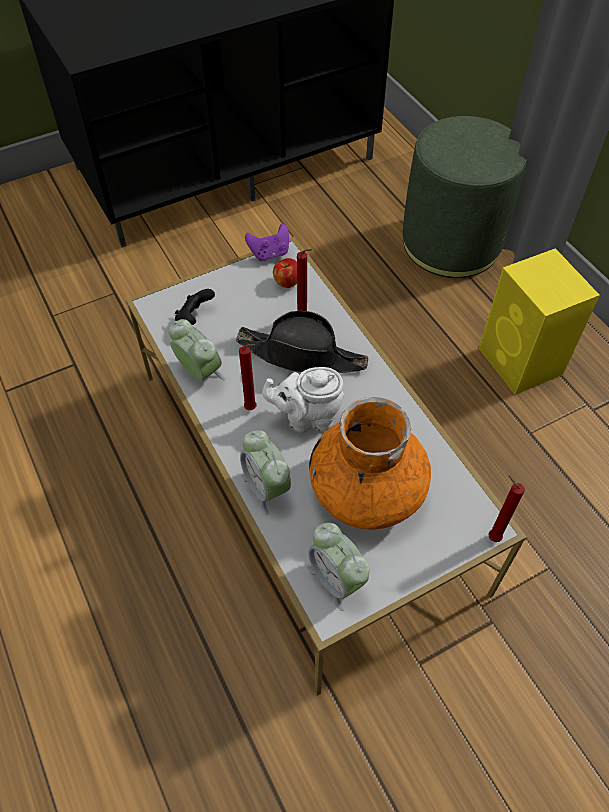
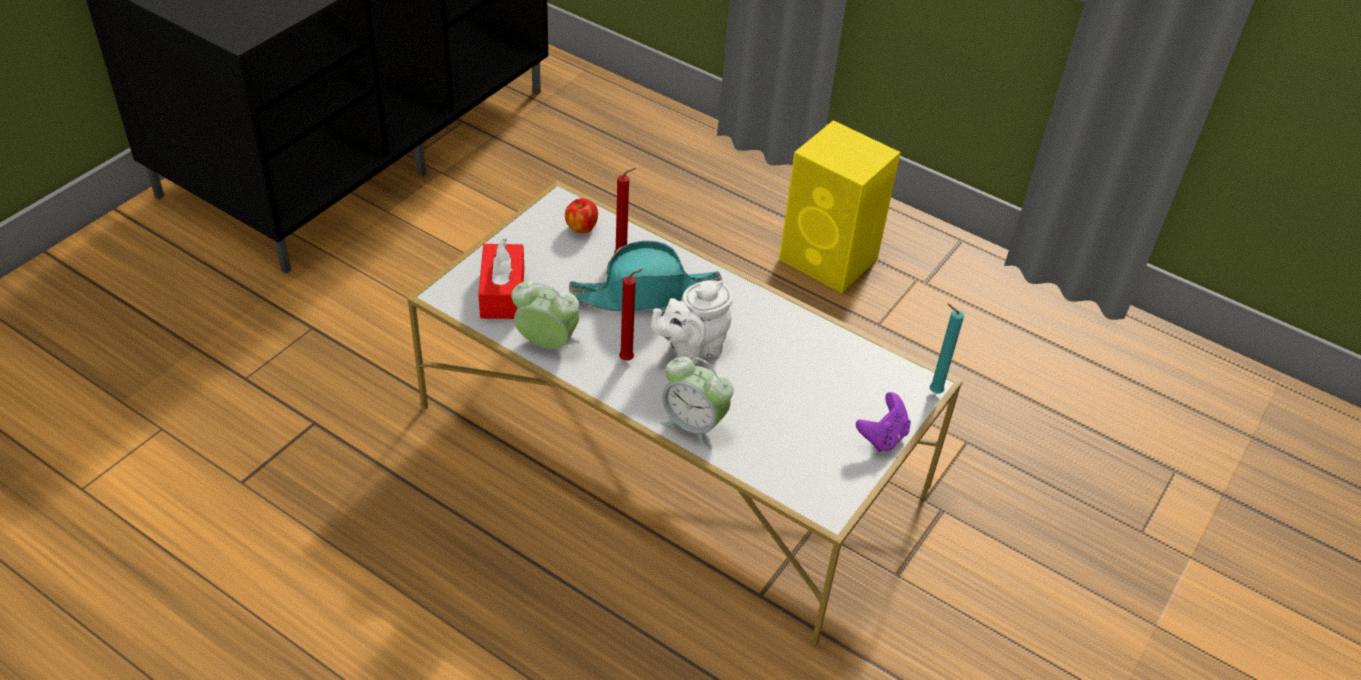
camera: 30 degrees left, 10 degrees down
black game controller [175,289,215,325] -> red tissue box [478,239,524,319]
black hat [236,311,368,373] -> turquoise hat [569,241,723,311]
purple game controller [245,224,289,261] -> purple game controller moved to [856,392,911,452]
alarm clock [307,523,370,611] -> none
orange vase [309,397,431,530] -> none
green ottoman [402,116,527,278] -> none
red candle [488,475,525,542] -> turquoise candle [929,303,964,393]

